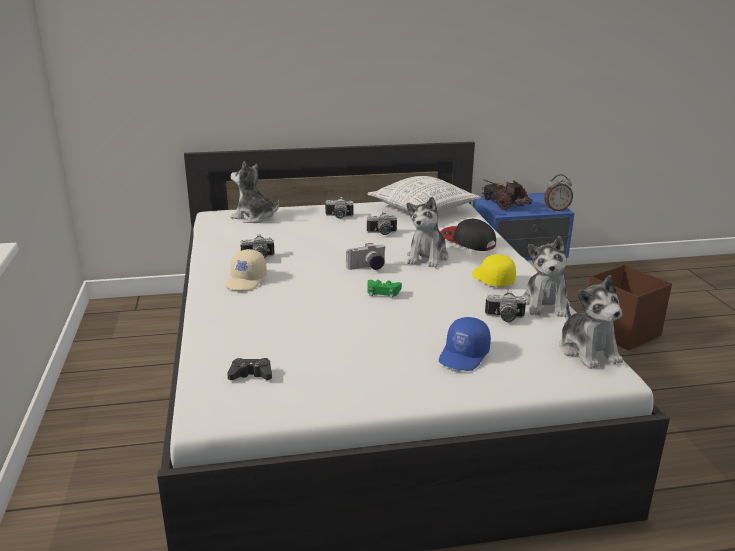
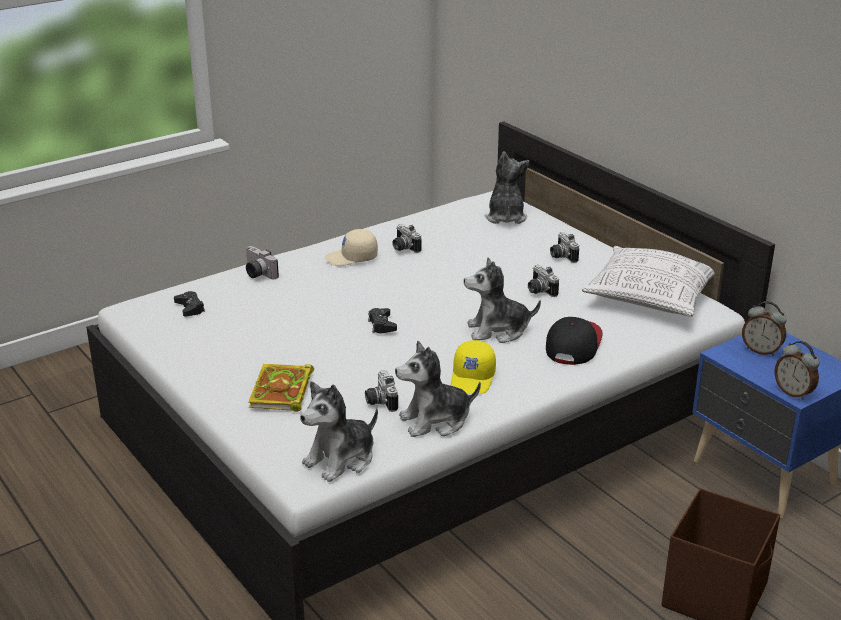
camera: 65 degrees right, 5 degrees up
camera [347,243,385,270] -> camera moved to [246,246,279,279]
green game controller [367,280,402,298] -> black game controller [368,308,397,333]
blue cap [439,317,491,371] -> book [248,364,314,412]
yellow cap [472,254,516,287] -> yellow cap turned 150 degrees clockwise [451,340,496,394]
toy truck [481,180,533,210] -> alarm clock [742,301,787,356]

